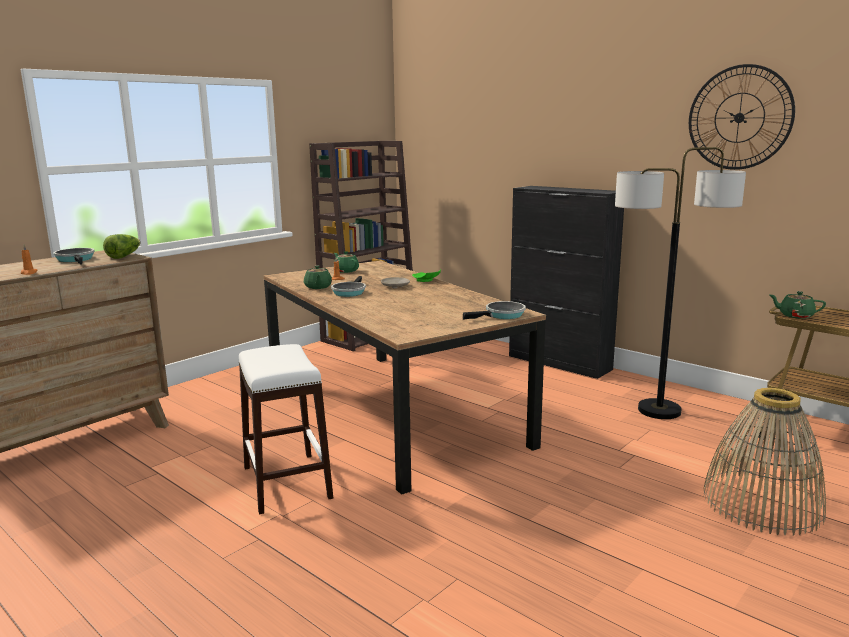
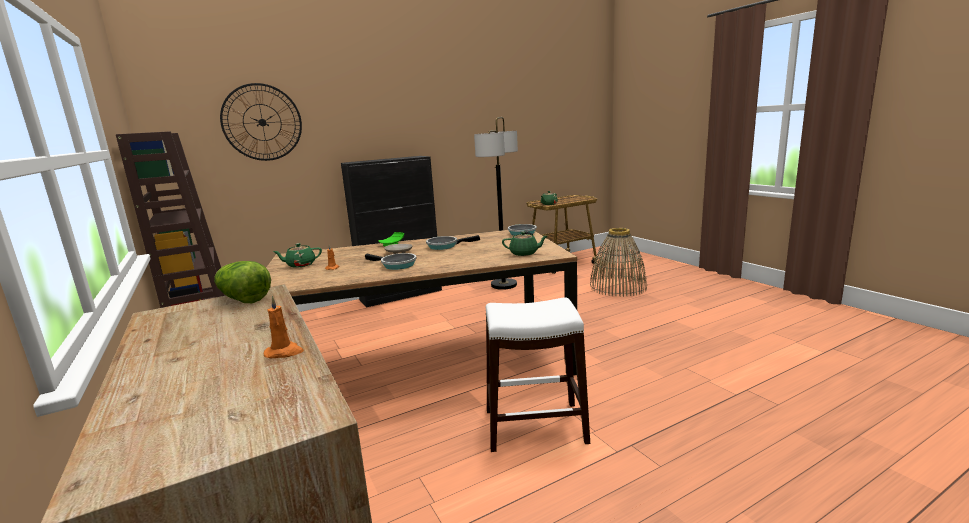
camera: 70 degrees left, 0 degrees up
frying pan [53,248,95,264] -> frying pan moved to [426,235,480,250]
green teapot [304,265,332,289] -> green teapot moved to [502,231,547,256]
wall clock [689,64,795,170] -> wall clock moved to [220,83,302,161]

